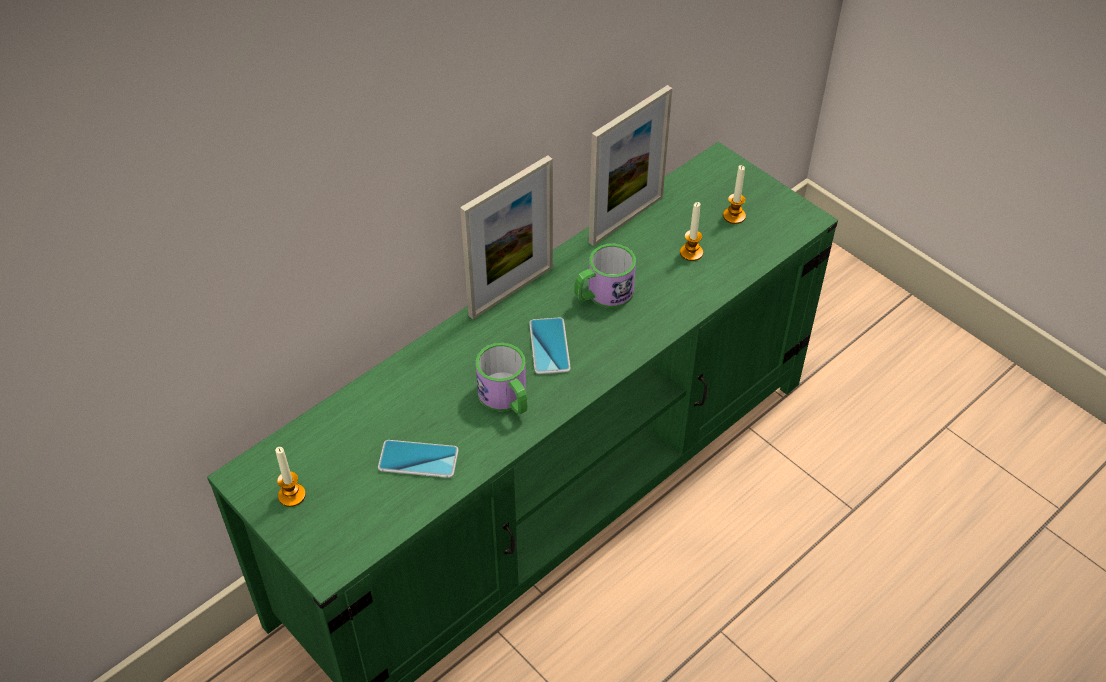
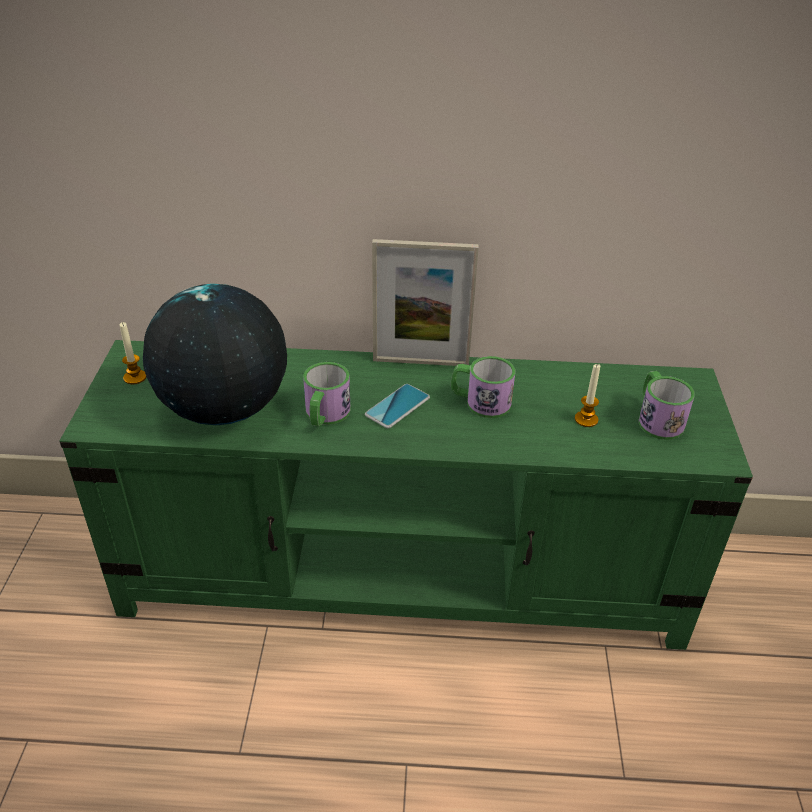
camera: 45 degrees right, 10 degrees down
phone [378,440,459,478] -> globe [143,284,287,425]
picture frame [589,85,672,246] -> none
candle [723,165,746,224] -> mug [639,371,695,440]

